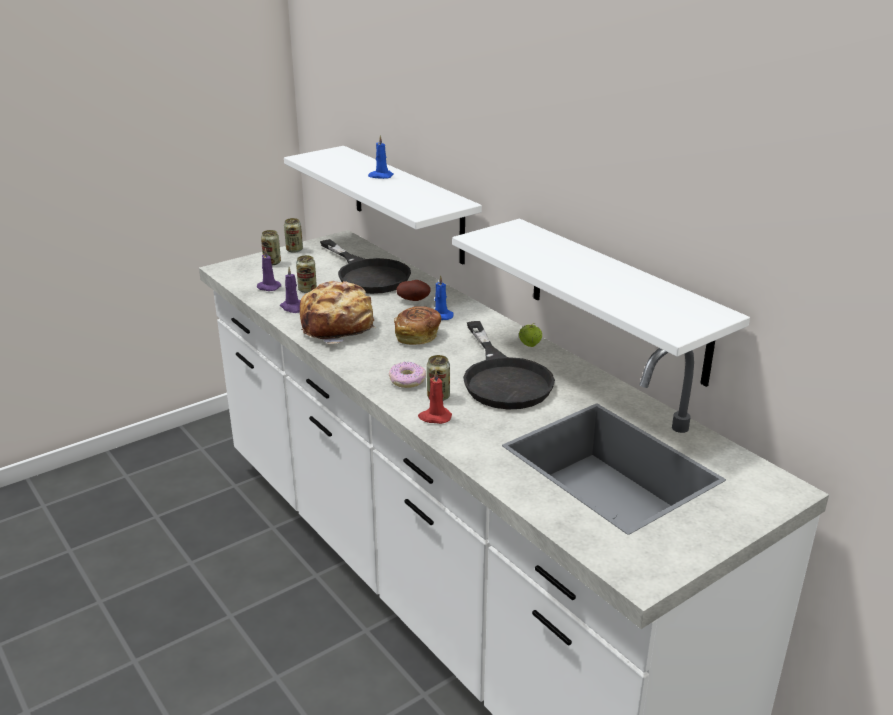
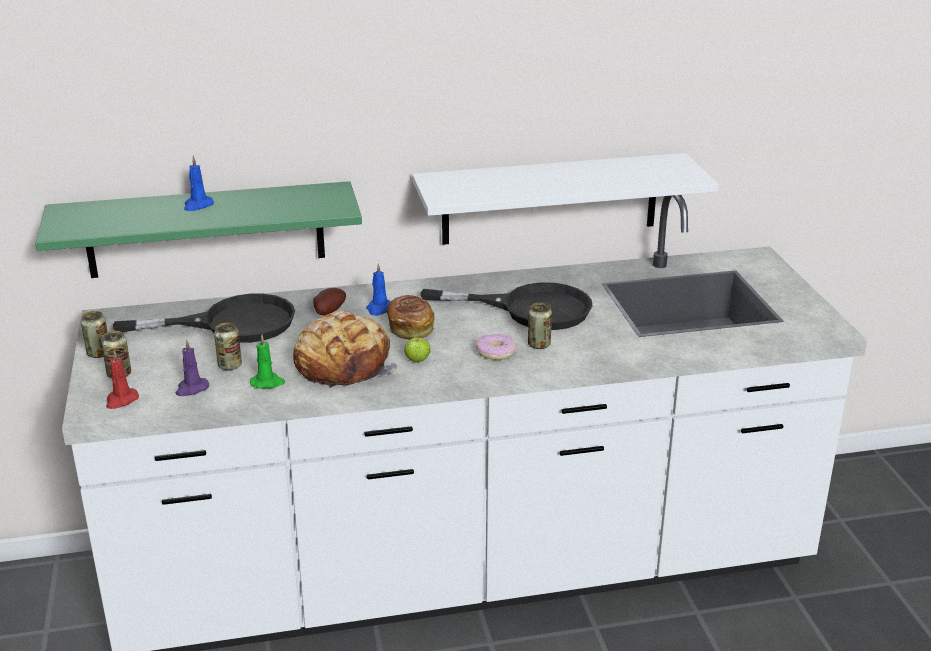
camera: 65 degrees left, 0 degrees up
purple candle [280,267,301,313] -> green candle [250,334,285,389]
white shelf [284,146,482,264] -> green shelf [35,181,362,278]
red candle [418,370,452,424] -> red candle moved to [106,350,139,409]
apple [519,323,542,347] -> apple moved to [404,334,430,363]

